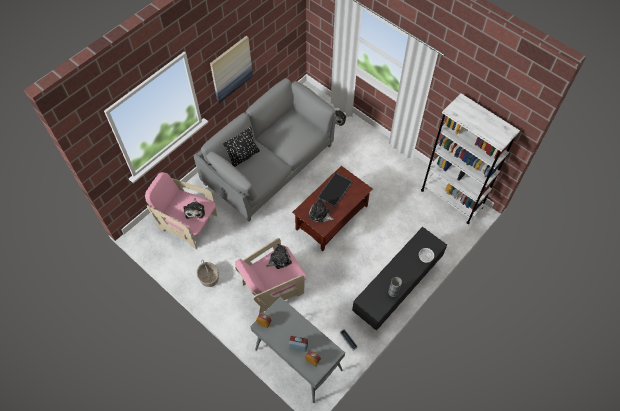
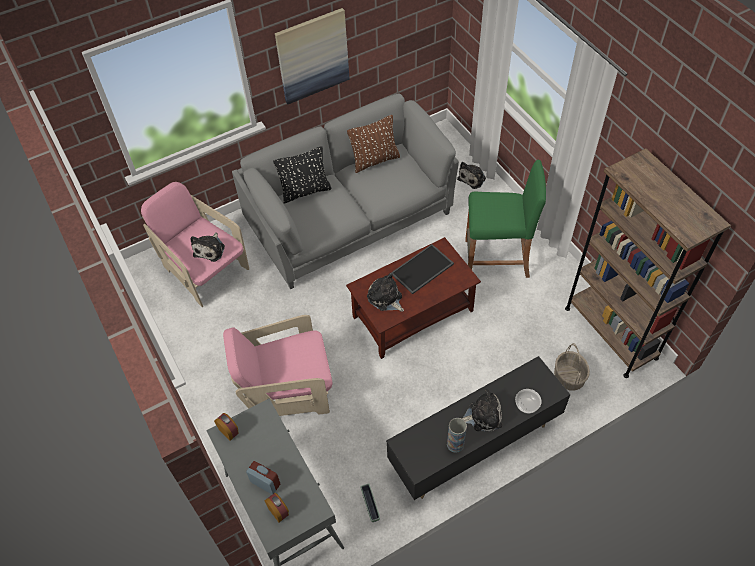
camera: 20 degrees right, 5 degrees down
basket [197,260,219,287] -> basket moved to [554,343,590,391]
plush toy [266,244,292,269] -> plush toy moved to [462,389,503,431]
white bookcase [421,93,520,224] -> brown bookcase [565,148,731,378]
none -> brown pillow [347,115,400,173]
none -> green stool [465,159,546,278]

